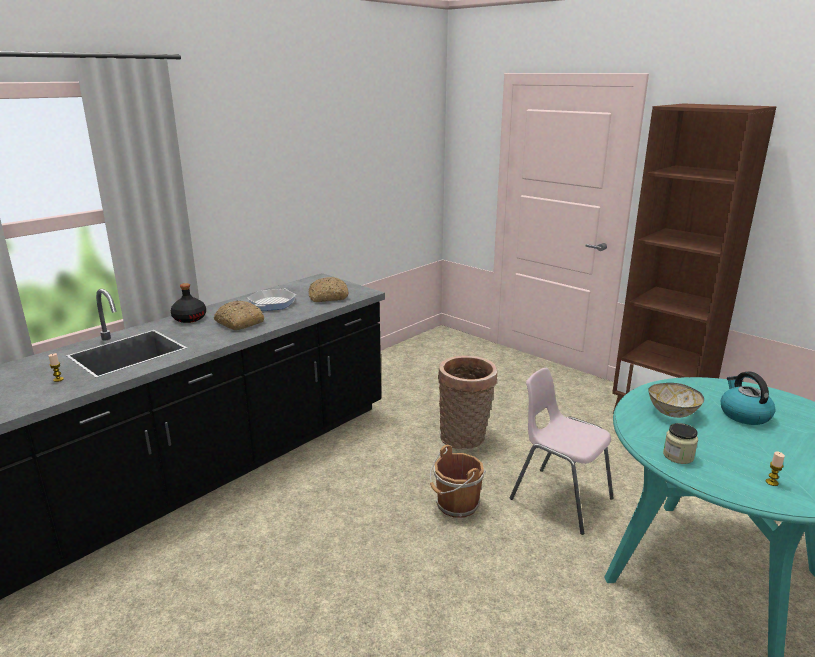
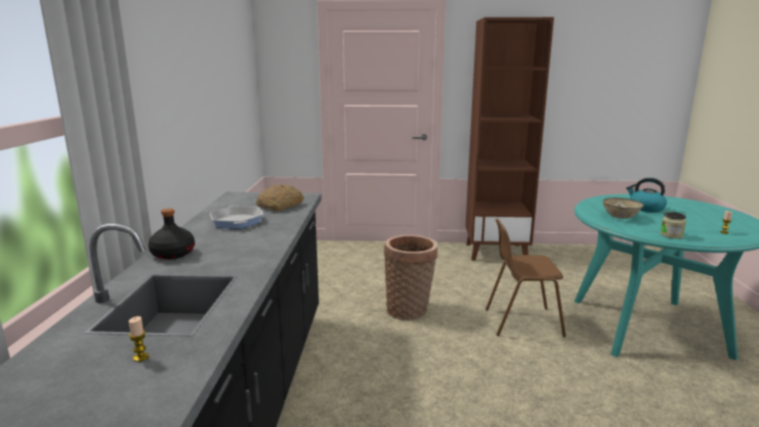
camera: 40 degrees left, 5 degrees down
bread [214,300,265,330] -> none
brown bucket [430,445,486,518] -> none
pink chair [510,368,614,535] -> brown chair [486,219,566,337]

